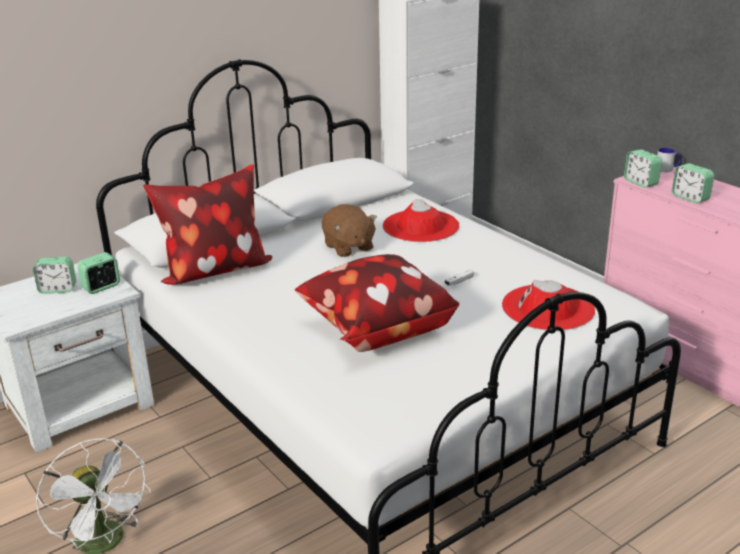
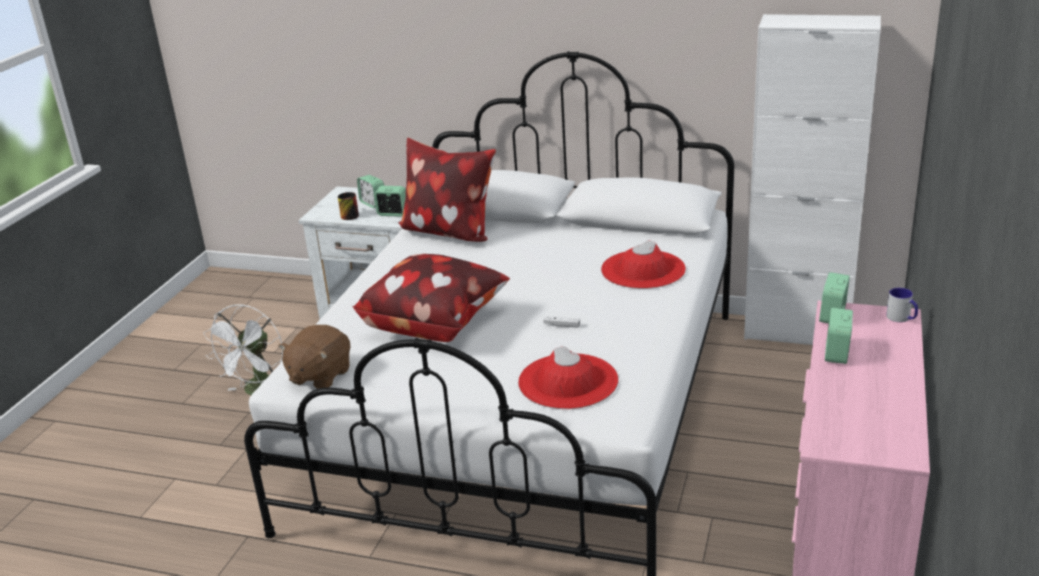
camera: 55 degrees right, 0 degrees up
brown plush toy [322,204,377,257] -> brown plush toy moved to [278,325,350,389]
none -> mug [338,192,359,220]

